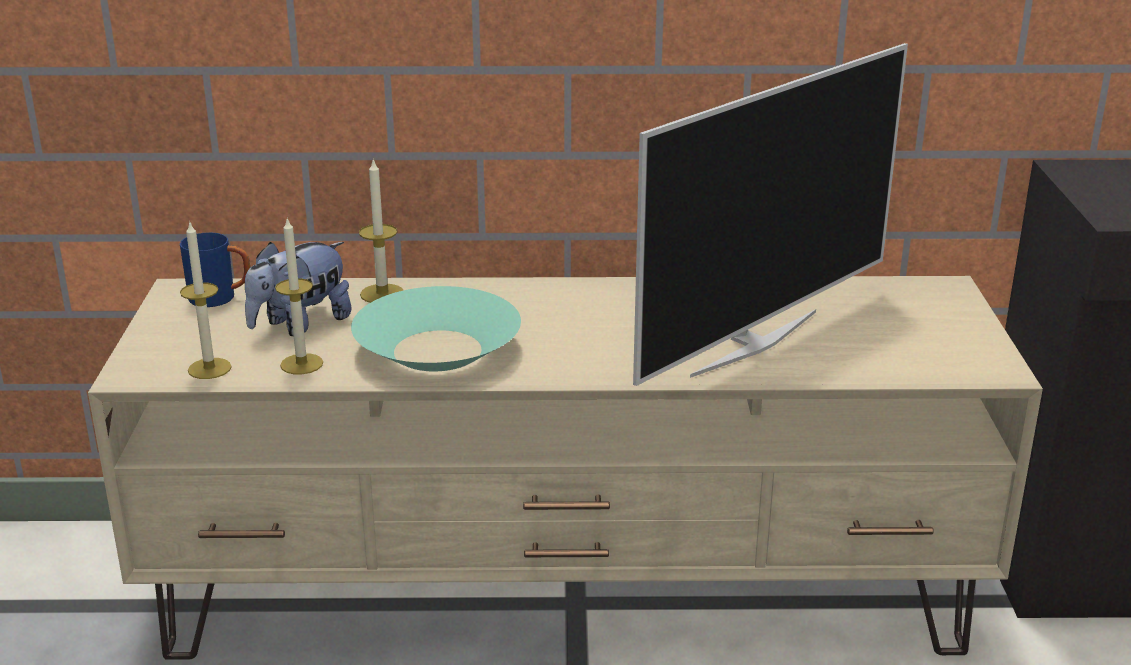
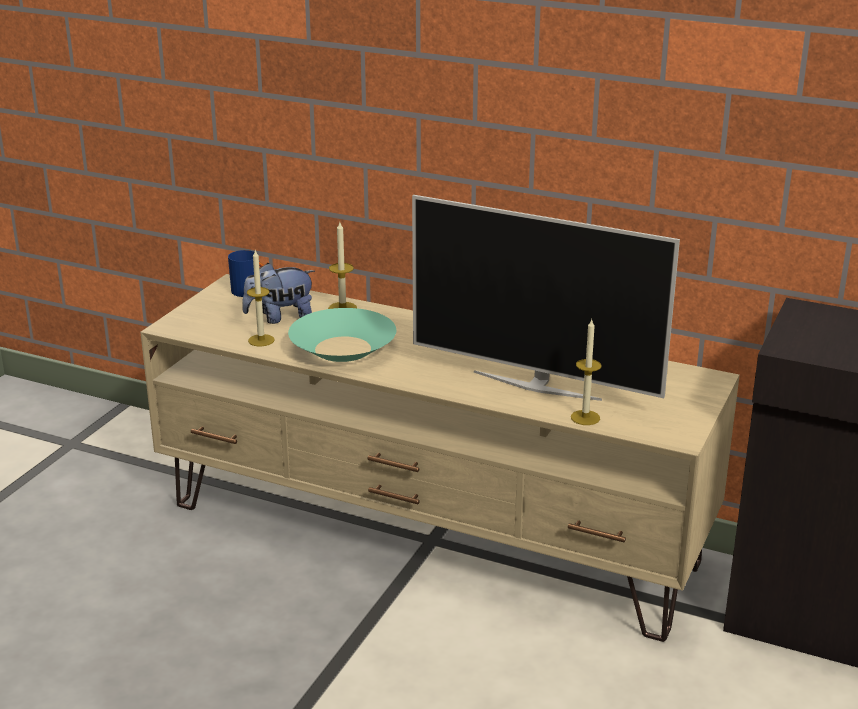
camera: 25 degrees right, 0 degrees up
candle [180,223,232,379] -> candle moved to [571,320,602,425]
television [633,43,908,386] -> television turned 45 degrees clockwise [412,195,680,401]

